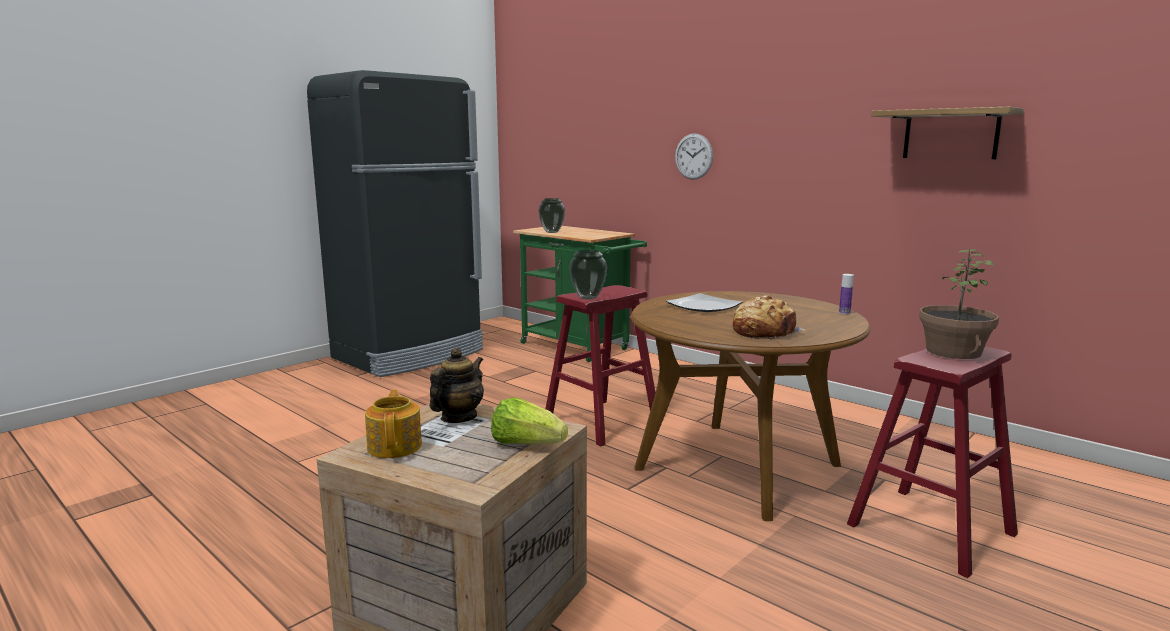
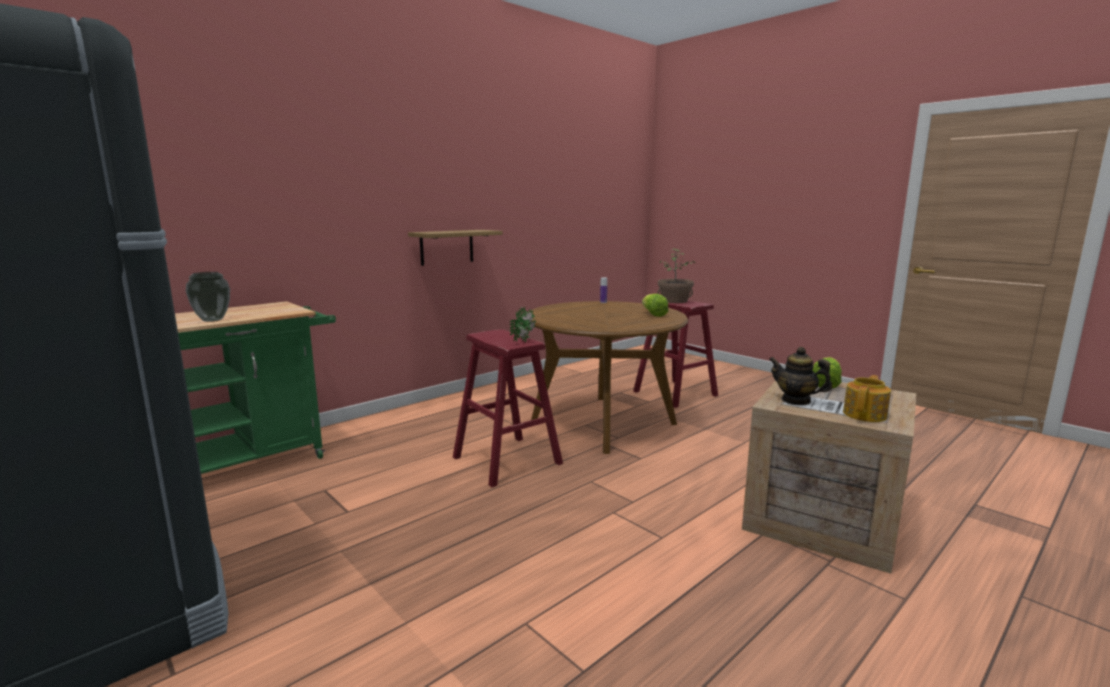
camera: 85 degrees left, 0 degrees up
teapot [365,390,422,458] -> teapot turned 135 degrees clockwise [843,375,891,422]
vase [569,250,607,300] -> potted plant [509,307,536,342]
plate [666,293,742,312] -> none
wall clock [675,133,713,180] -> none
bread [733,295,806,340] -> lettuce [642,294,668,317]
shelf [871,107,1024,159] -> shelf moved to [408,230,503,266]

